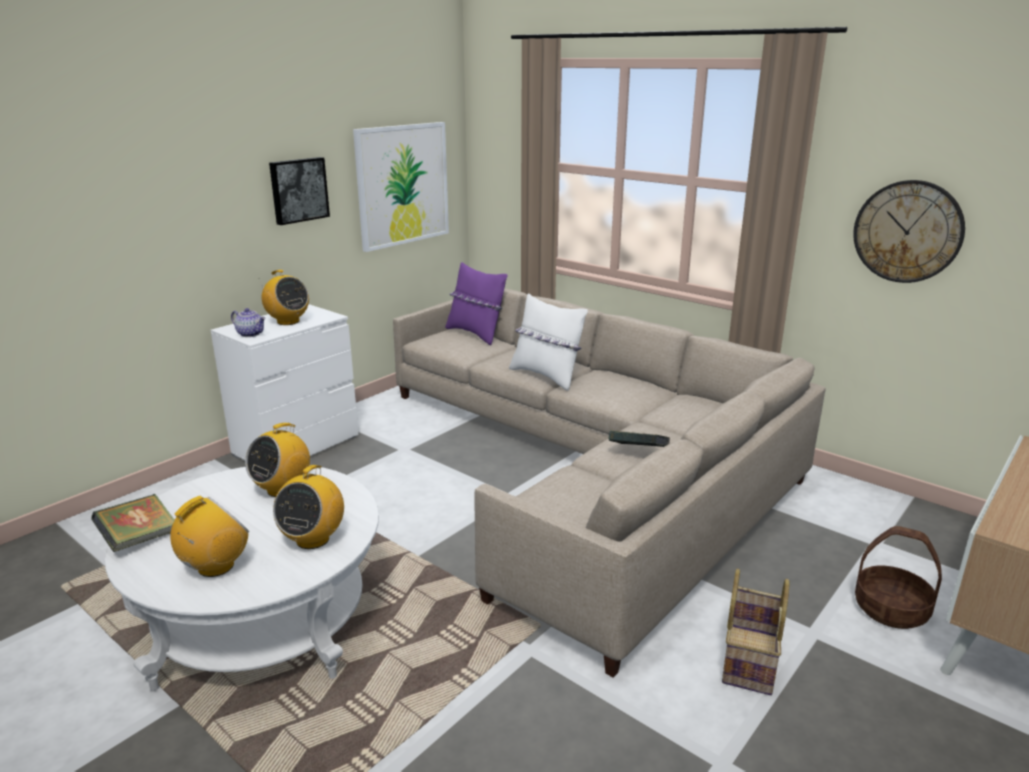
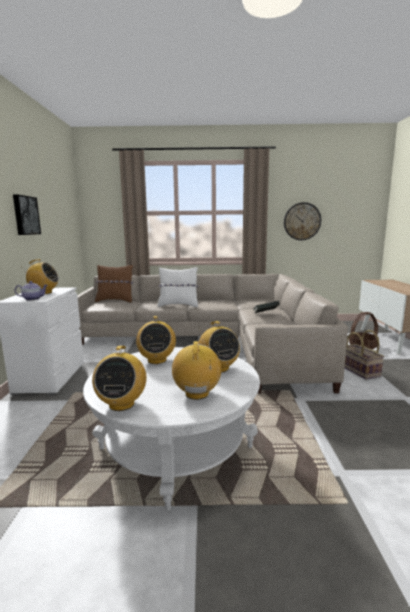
camera: 40 degrees left, 10 degrees down
book [91,494,174,552] -> radio [92,346,146,411]
picture [353,122,449,252] -> none
purple pillow [445,262,508,345] -> brown pillow [95,265,133,302]

